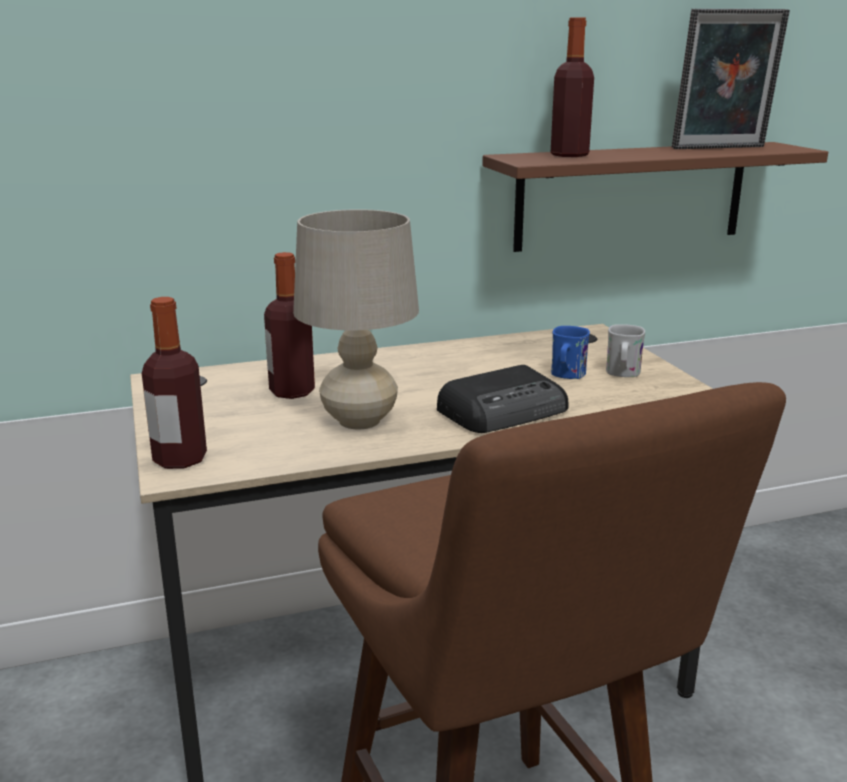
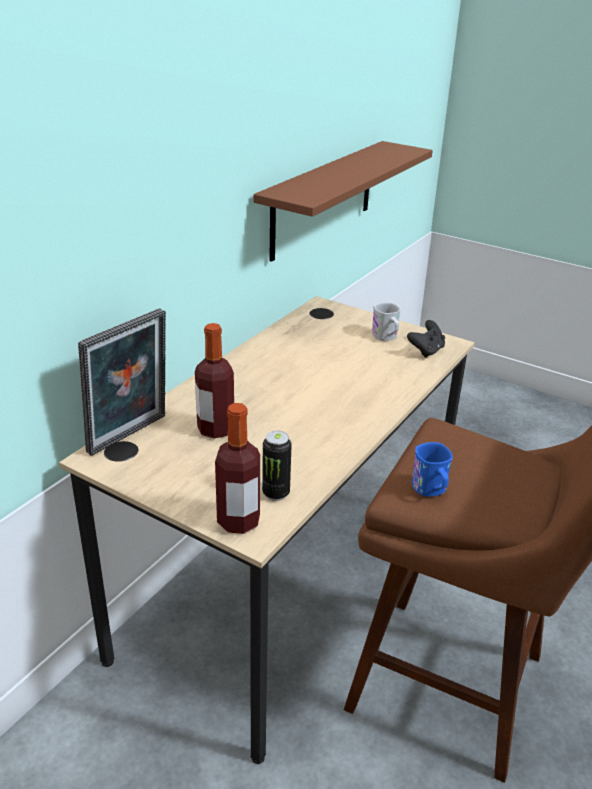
camera: 40 degrees left, 10 degrees up
beige table lamp [293,209,419,429] -> none
radio [437,365,568,433] -> none
bottle [551,18,594,157] -> none
blue mug [551,326,590,379] -> blue mug moved to [412,442,453,497]
picture frame [672,9,790,149] -> picture frame moved to [78,308,166,456]
none -> can [262,431,292,501]
none -> black game controller [407,320,445,358]

